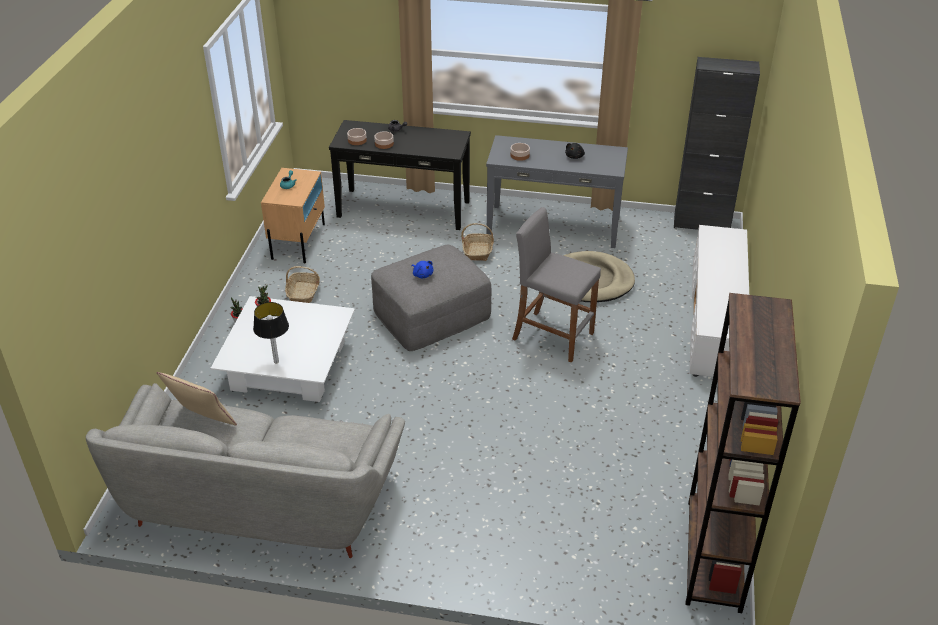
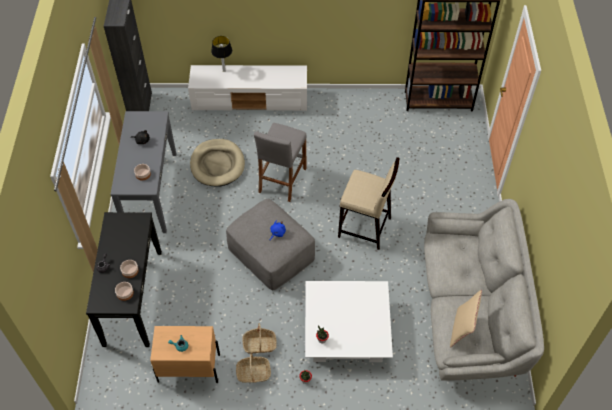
camera: 100 degrees left, 15 degrees up
table lamp [253,302,289,364] -> table lamp moved to [211,36,232,72]
basket [461,223,494,261] -> basket moved to [236,354,271,383]
none -> beige stool [338,157,400,250]

